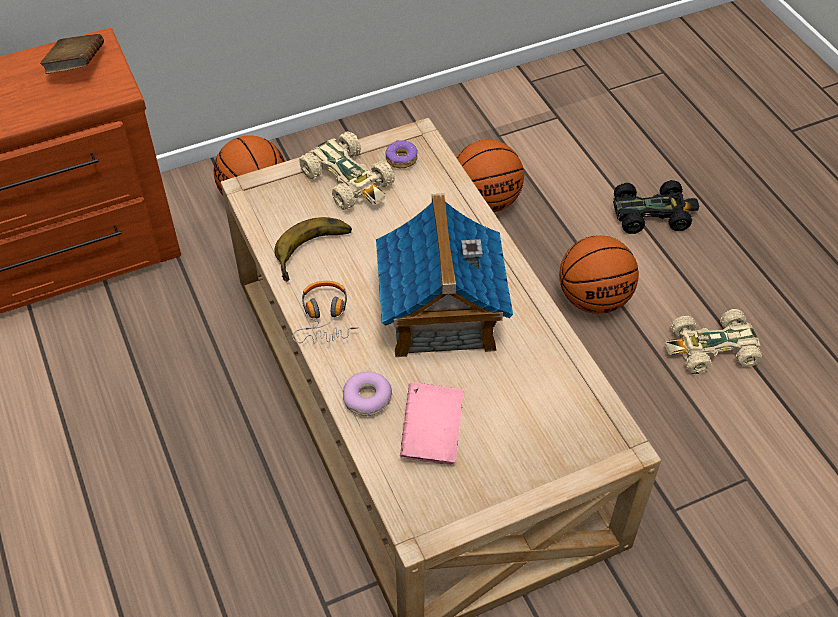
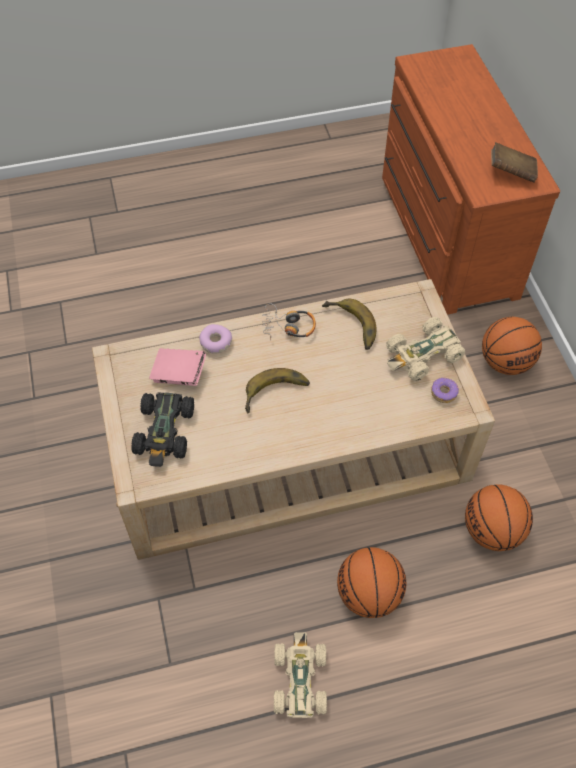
camera: 100 degrees right, 5 degrees up
toy house [376,193,513,357] -> banana [245,368,310,413]
black toy car [613,180,699,234] -> black toy car moved to [131,392,194,467]

